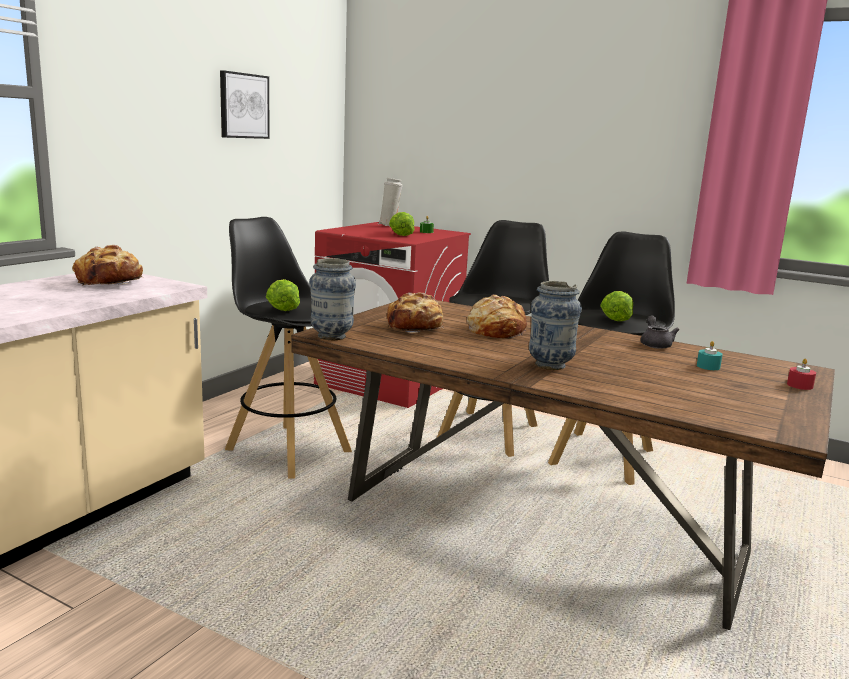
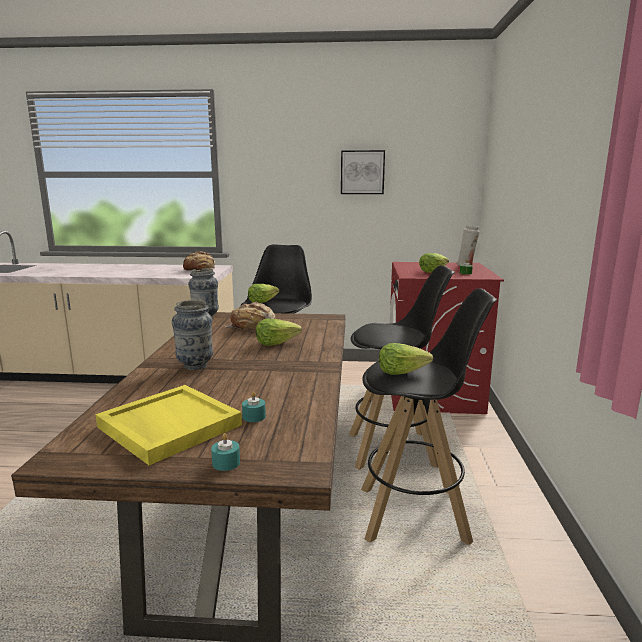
camera: 65 degrees right, 0 degrees up
bread [467,294,527,338] -> lettuce [256,319,302,346]
grey teapot [641,315,680,349] -> none
red candle [787,358,816,390] -> turquoise candle [211,433,240,471]
none -> yellow tray [96,385,242,465]

